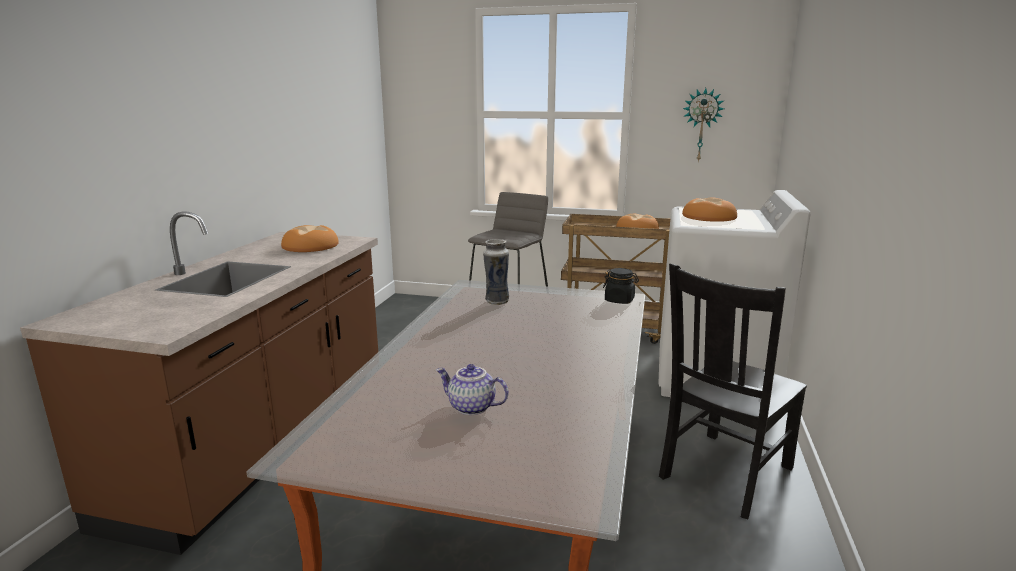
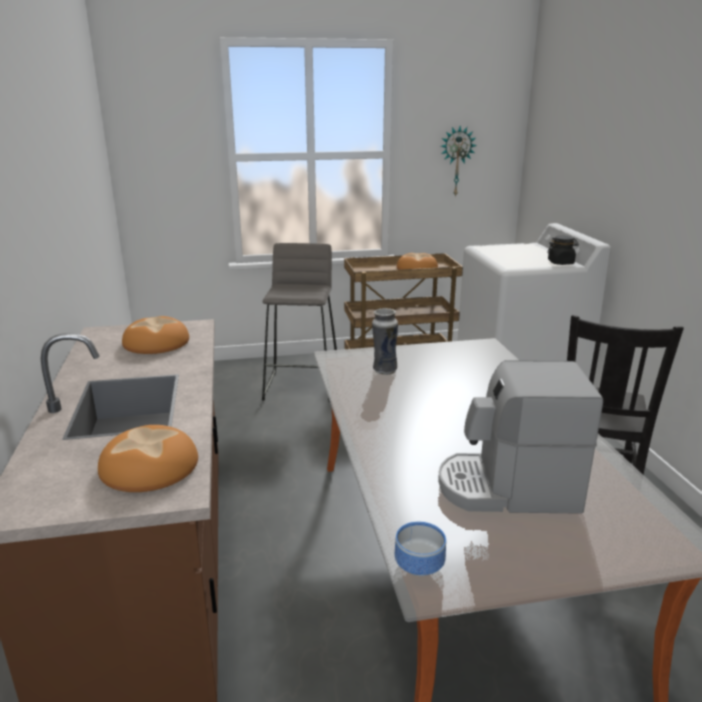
camera: 25 degrees left, 5 degrees up
teapot [436,364,508,415] -> coffee machine [438,360,603,514]
black jar [603,268,639,304] -> black jar moved to [547,236,579,265]
bread [682,198,737,222] -> bread moved to [98,425,198,492]
none -> bowl [395,522,446,576]

